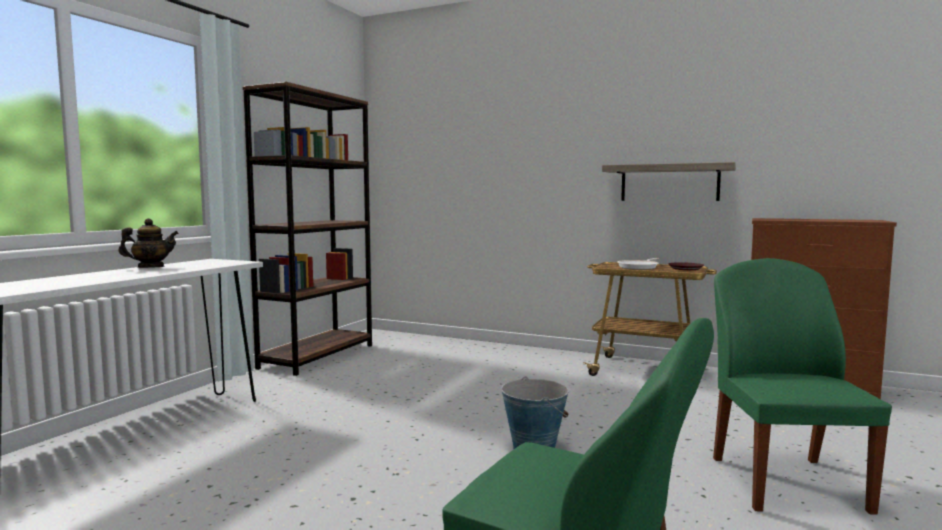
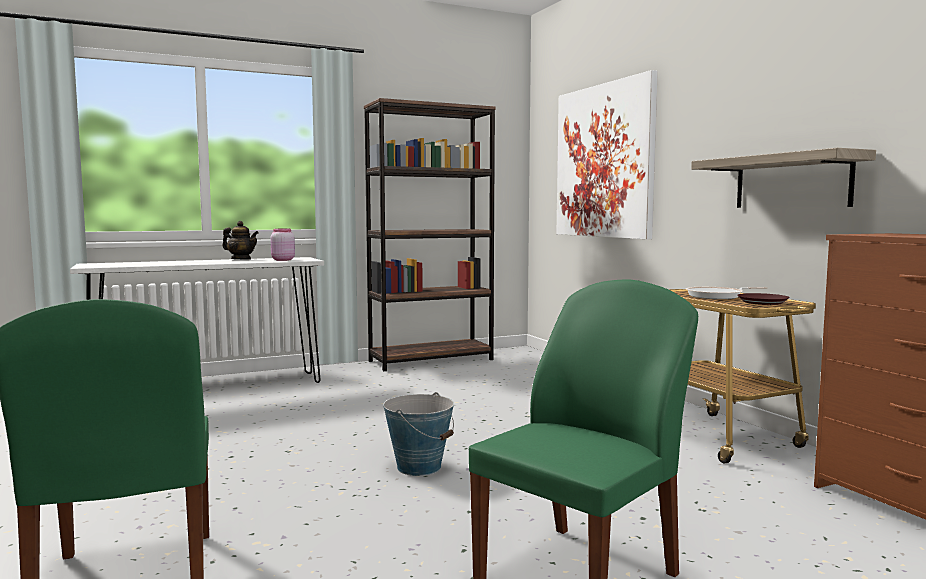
camera: 40 degrees right, 0 degrees up
none -> pink jar [271,229,295,261]
none -> picture [556,70,658,239]

